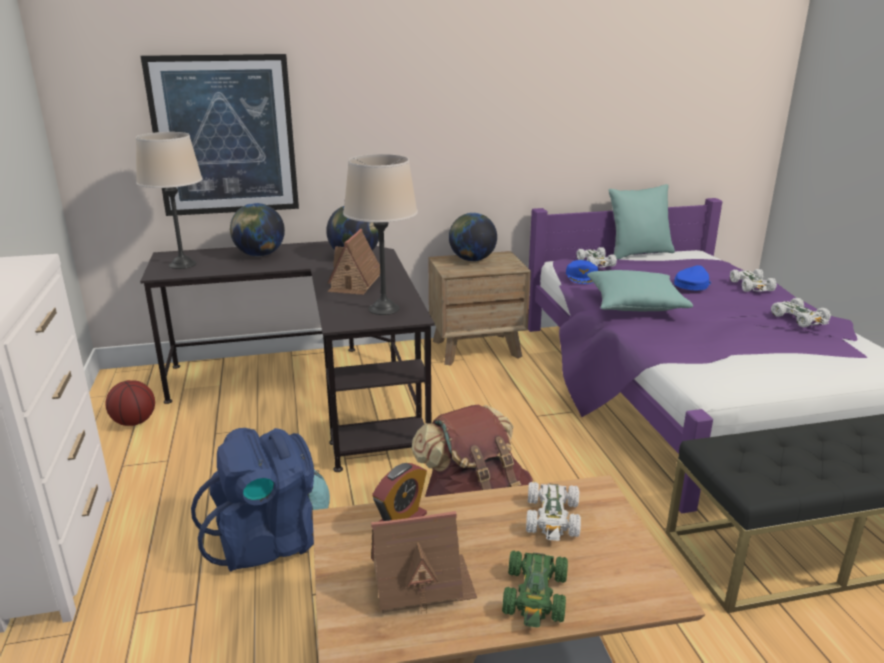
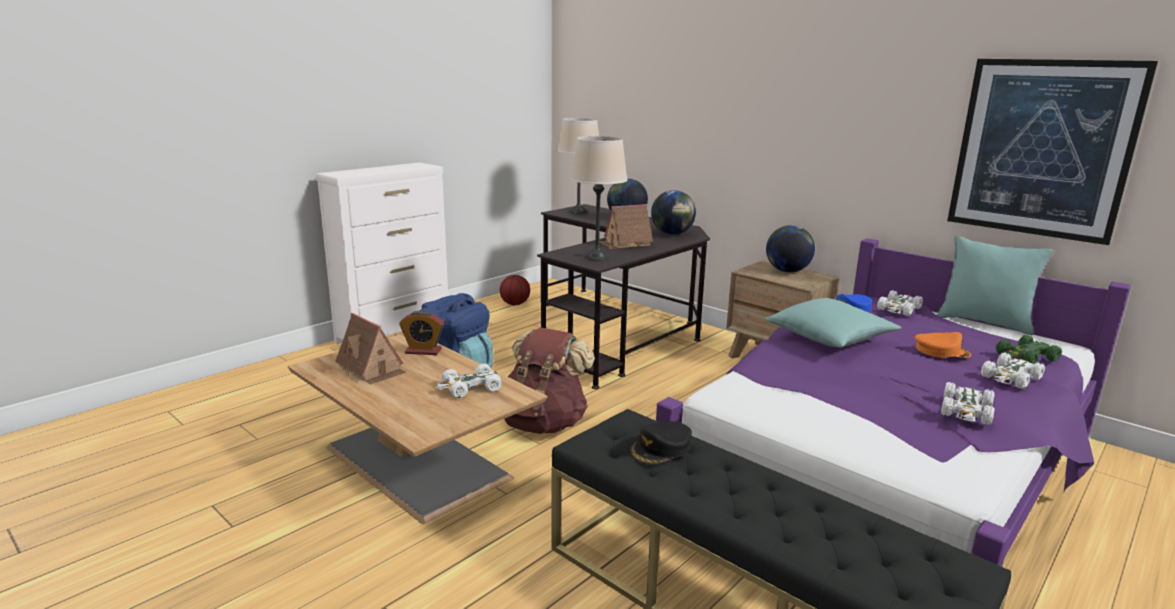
camera: 55 degrees right, 5 degrees down
picture [141,54,299,216] -> picture moved to [947,59,1158,245]
green toy car [502,551,568,628] -> green toy car moved to [996,335,1062,364]
blue cap [674,265,711,290] -> orange cap [914,332,972,358]
none -> black cap [629,421,692,465]

